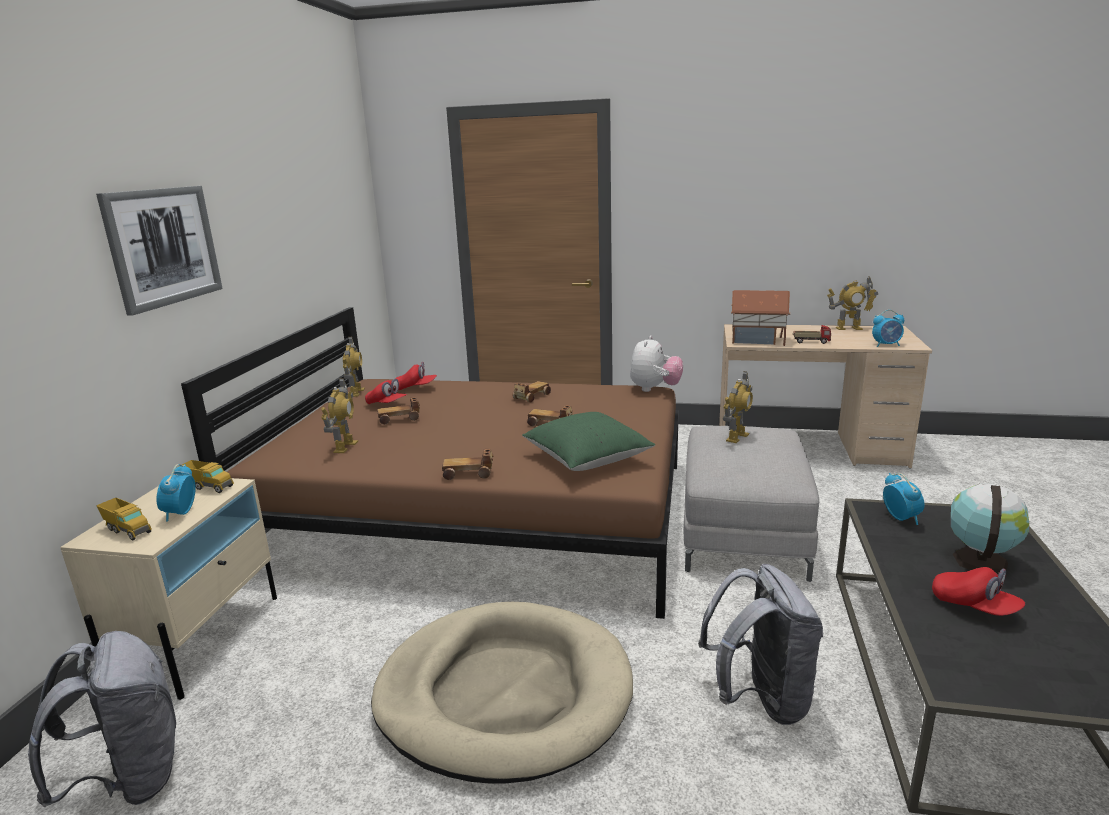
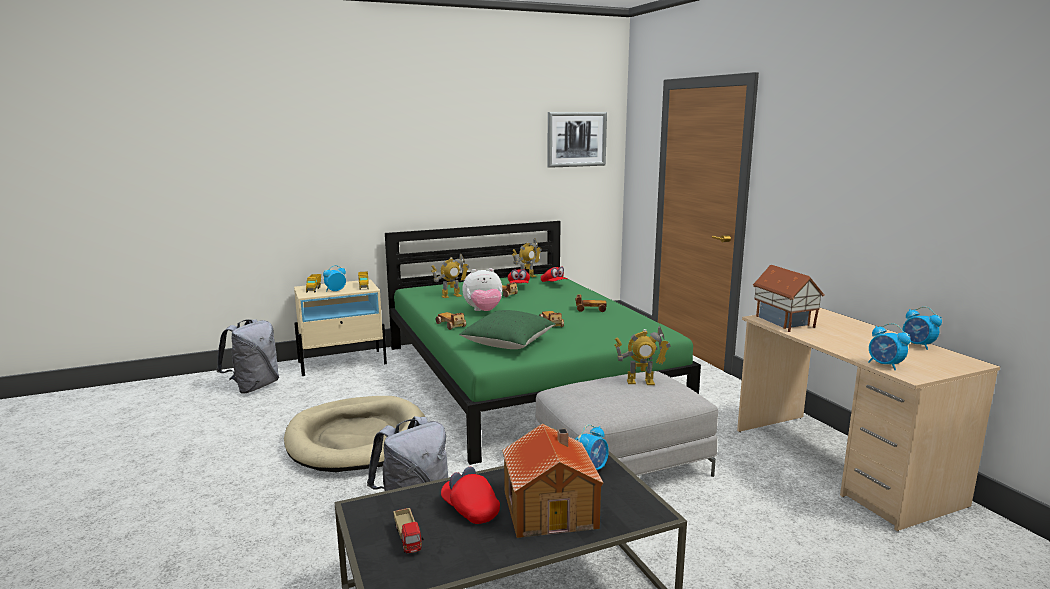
camera: 55 degrees right, 5 degrees down
picture [96,186,223,316] -> picture moved to [547,112,607,168]
brown bed [181,307,679,619] -> green bed [385,221,701,465]
plush toy [630,335,683,392] -> plush toy moved to [462,268,502,311]
toy truck [793,325,831,344] -> toy truck moved to [393,508,424,553]
toy robot [827,276,878,330] -> alarm clock [903,307,942,350]
red cap [932,567,1025,616] -> red cap turned 120 degrees clockwise [441,467,500,524]
globe [951,484,1029,574] -> toy house [502,423,604,538]

